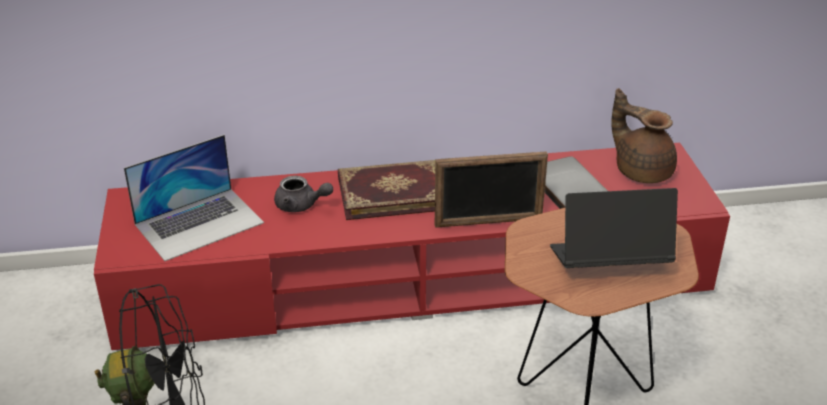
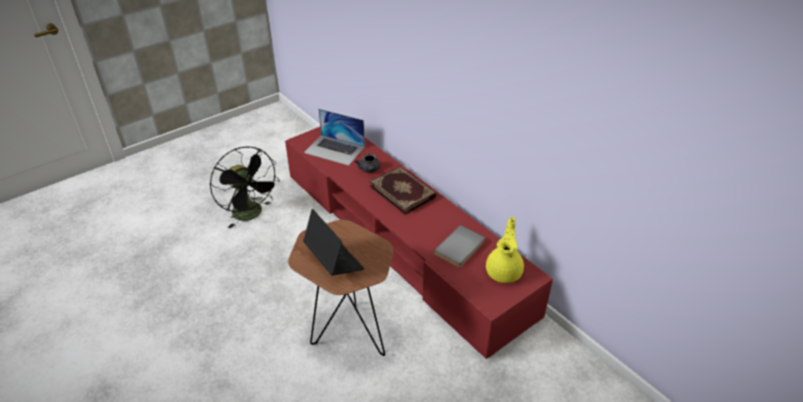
camera: 60 degrees right, 5 degrees up
picture frame [435,151,548,228] -> none
brown teapot [611,88,677,183] -> yellow teapot [486,217,524,283]

